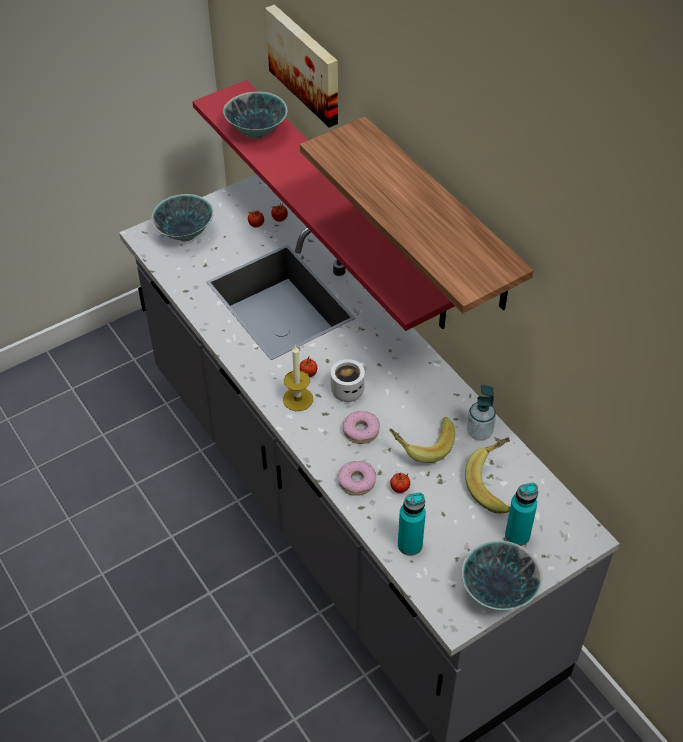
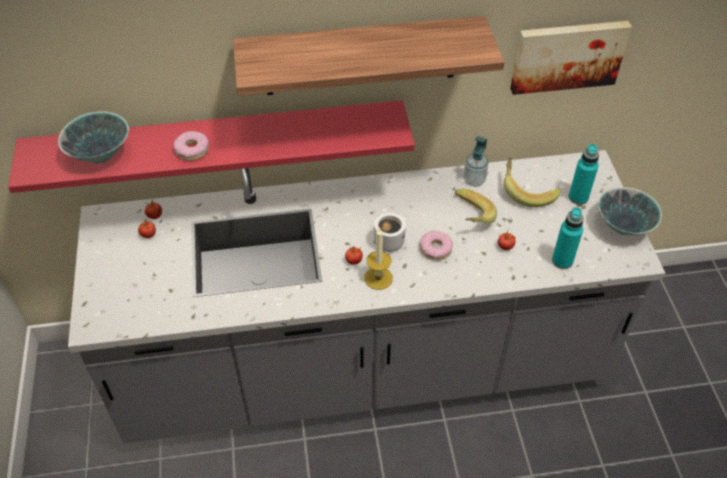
camera: 65 degrees left, 0 degrees up
bowl [151,194,214,242] -> none
picture [265,4,338,128] -> picture moved to [510,21,632,95]
donut [338,461,376,496] -> donut moved to [174,131,209,161]

